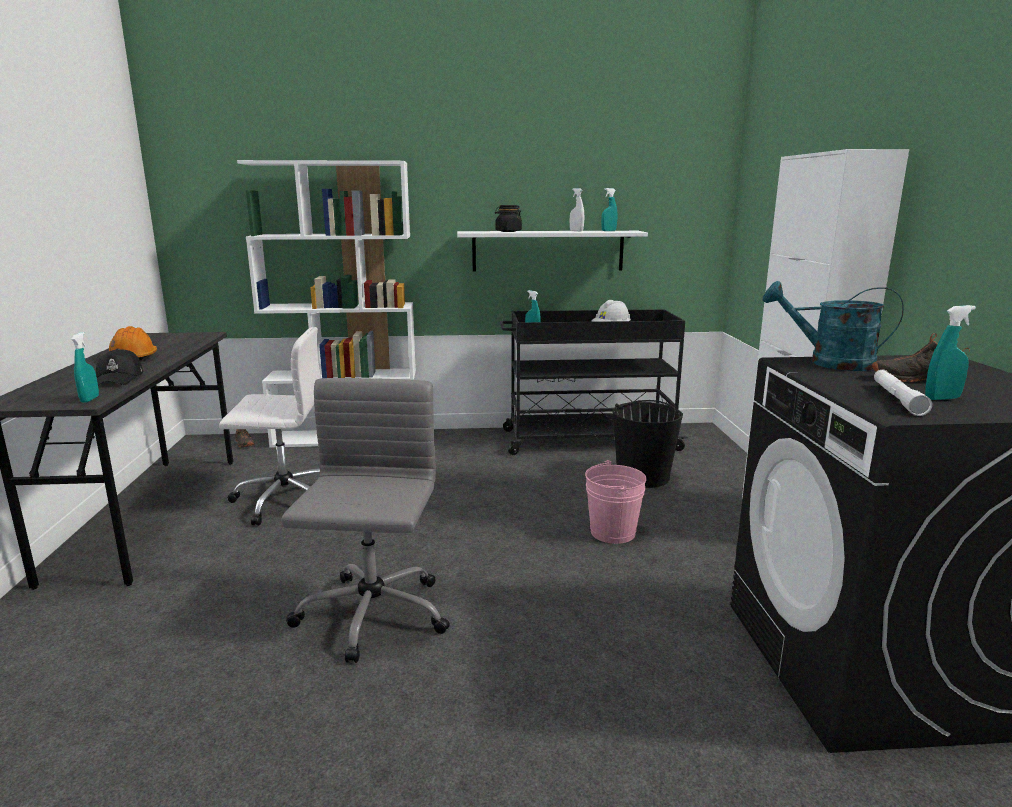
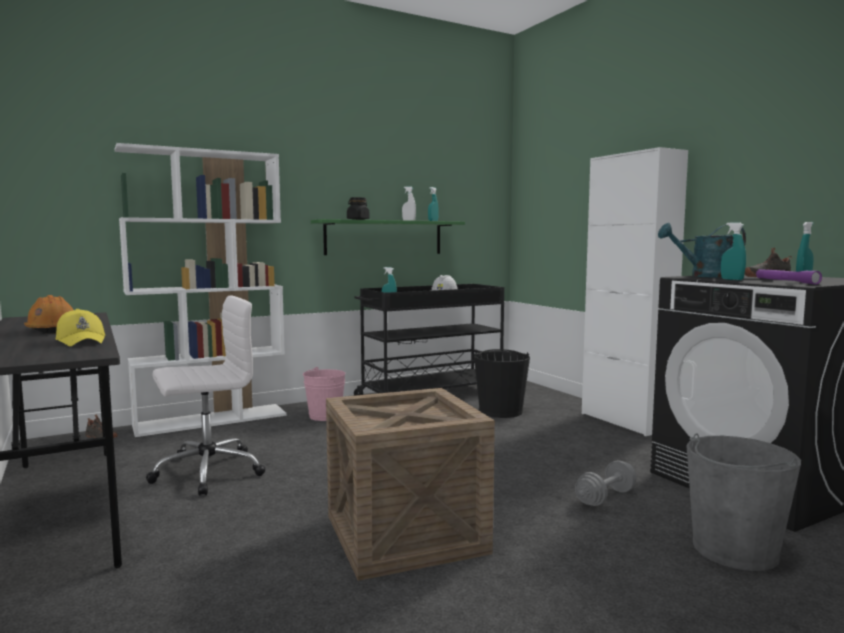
camera: 25 degrees left, 10 degrees down
turquoise spray bottle [71,332,99,403] -> turquoise spray bottle moved to [721,222,746,280]
black cap [96,349,143,386] -> yellow cap [56,309,105,346]
grey office chair [281,378,450,663] -> crate [326,388,495,581]
white shelf [457,231,648,272] -> green shelf [311,219,465,255]
pink bucket [585,460,646,544] -> pink bucket moved to [303,367,346,421]
white flashlight [874,369,932,416] -> purple flashlight [756,269,822,284]
none -> grey dumbbell [575,460,636,506]
none -> grey bucket [686,433,801,571]

